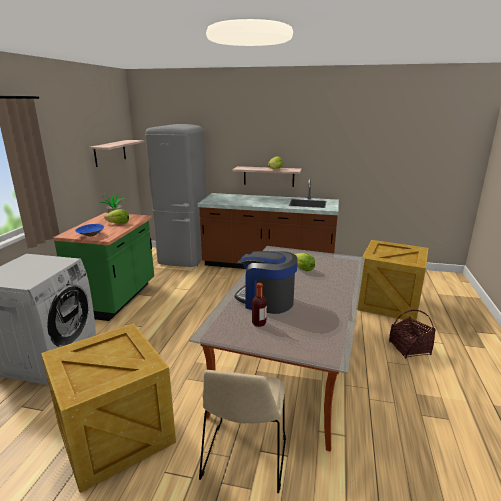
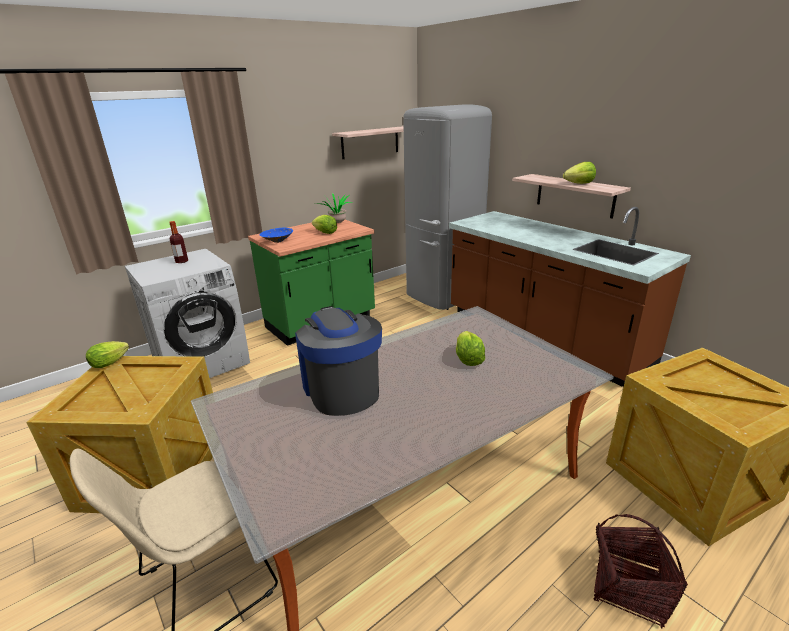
camera: 40 degrees right, 5 degrees up
bottle [252,283,267,327] -> bottle moved to [170,221,188,263]
none -> lettuce [86,341,129,368]

